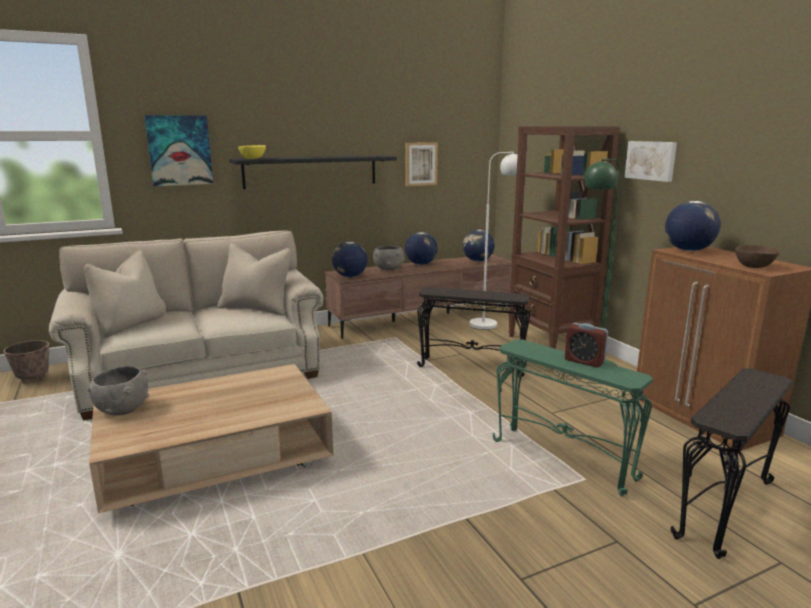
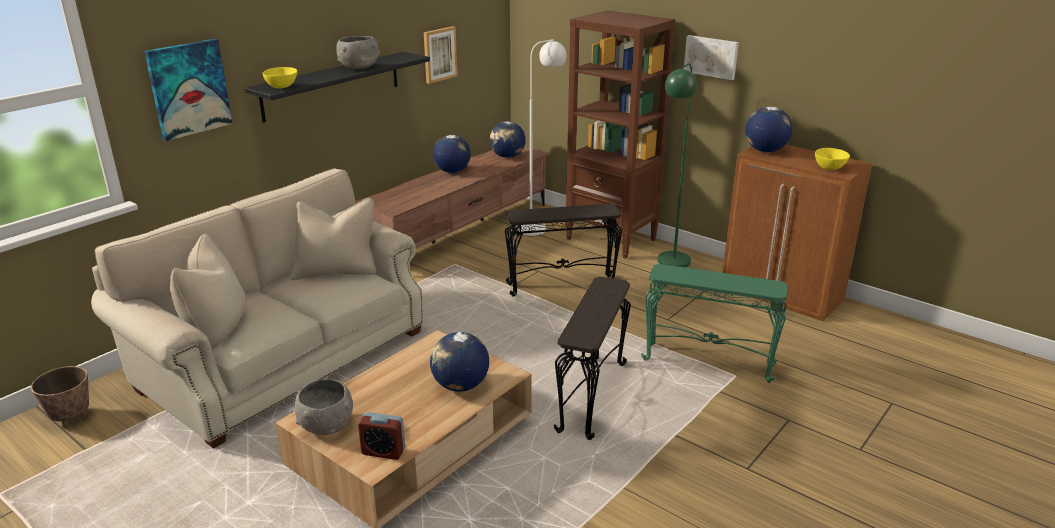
camera: 25 degrees left, 10 degrees up
globe [332,242,368,277] -> globe moved to [430,332,489,392]
grey bowl [373,246,405,270] -> grey bowl moved to [336,36,380,69]
alarm clock [565,323,608,368] -> alarm clock moved to [358,412,405,460]
black side table [671,369,792,559] -> black side table moved to [554,277,631,440]
brown bowl [735,245,780,268] -> yellow bowl [815,148,850,170]

